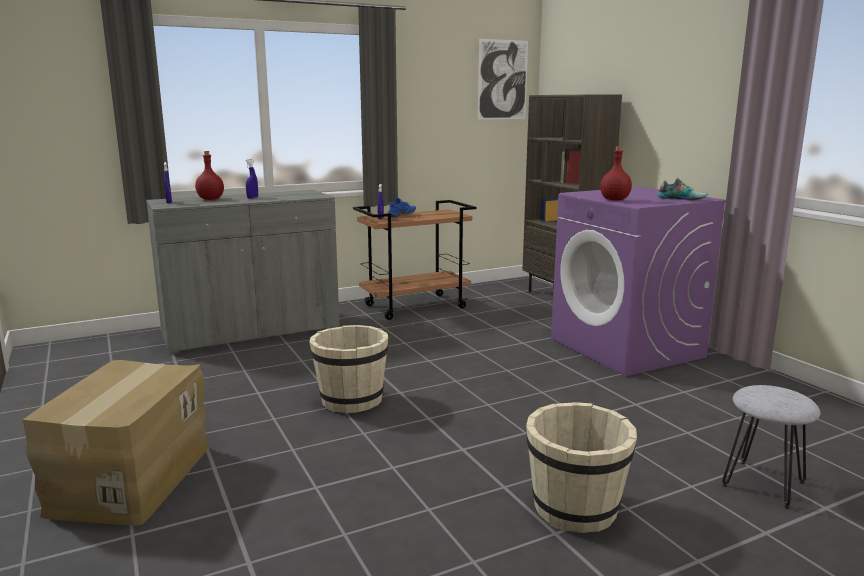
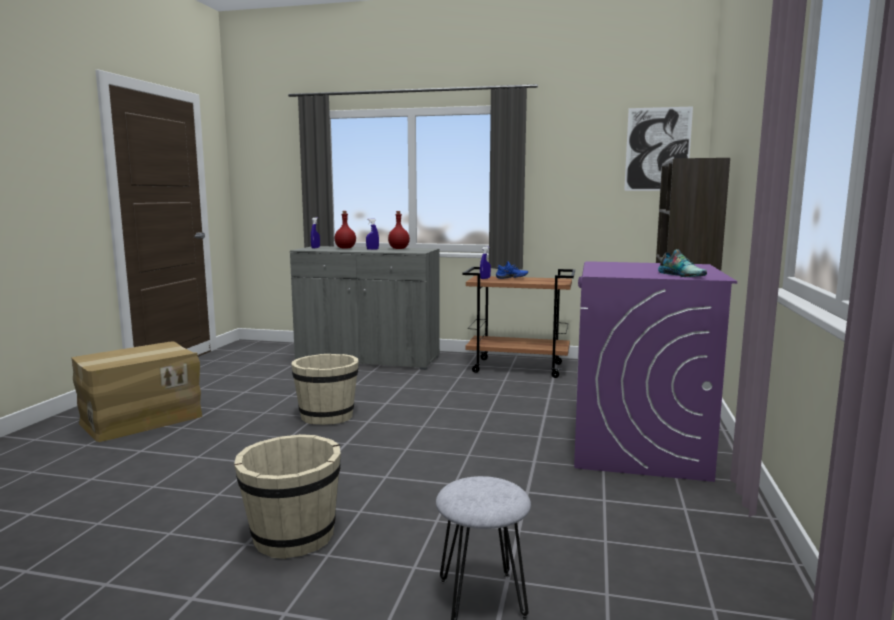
camera: 40 degrees right, 5 degrees down
red bottle [600,146,632,201] -> red bottle moved to [388,211,410,249]

